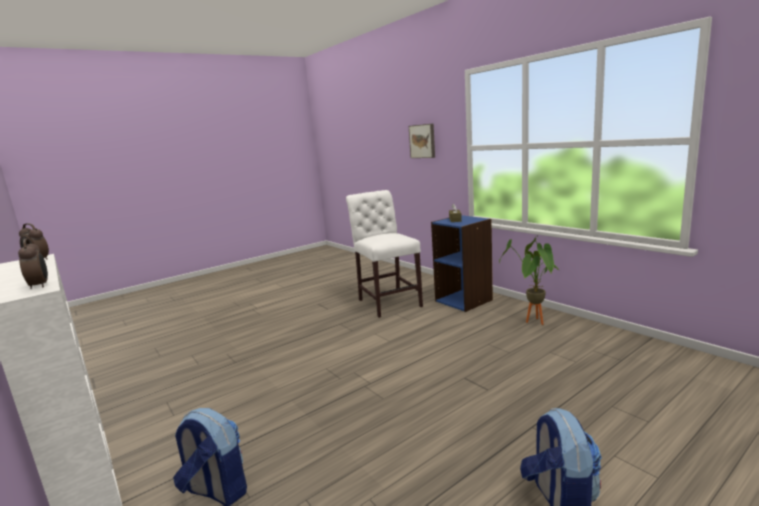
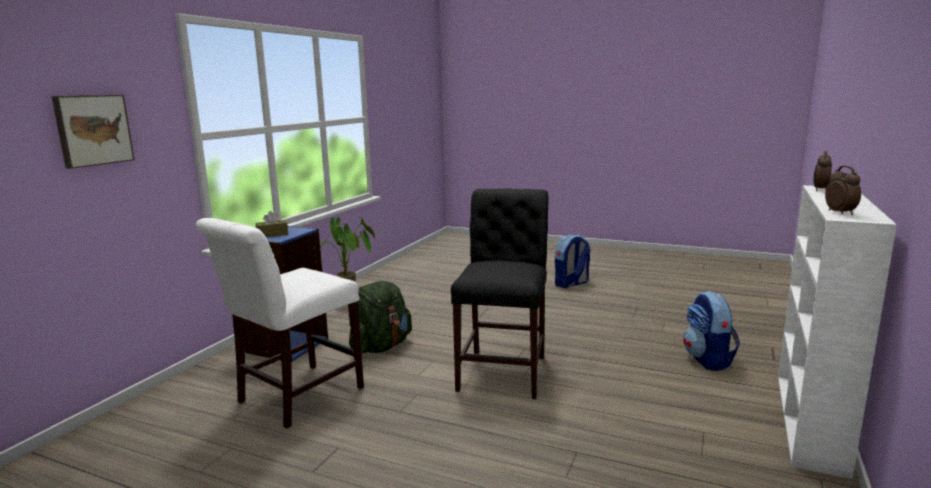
camera: 120 degrees left, 0 degrees up
none -> green backpack [348,281,412,353]
none -> black chair [451,189,549,399]

